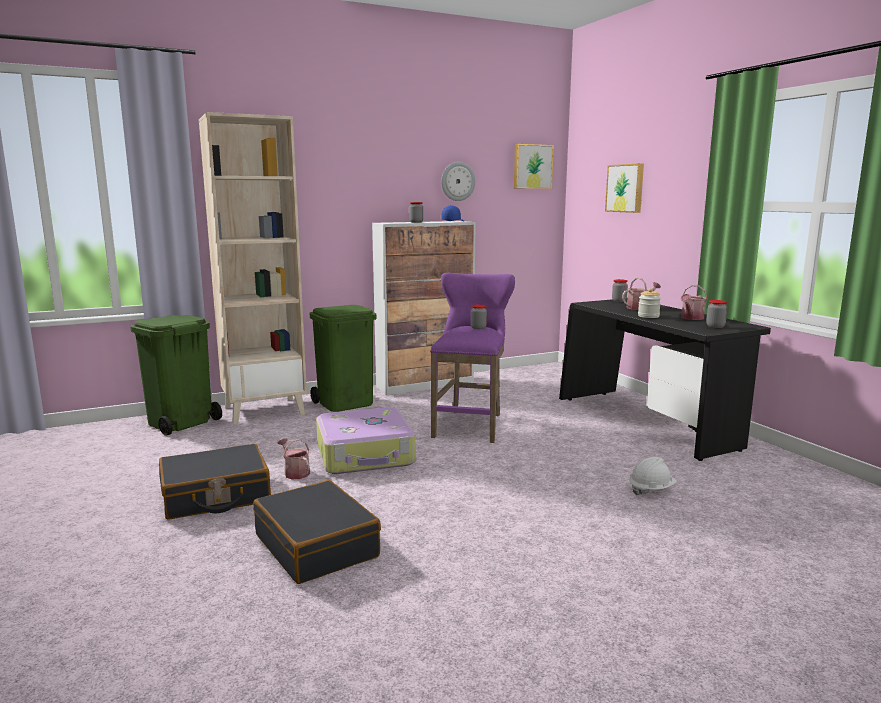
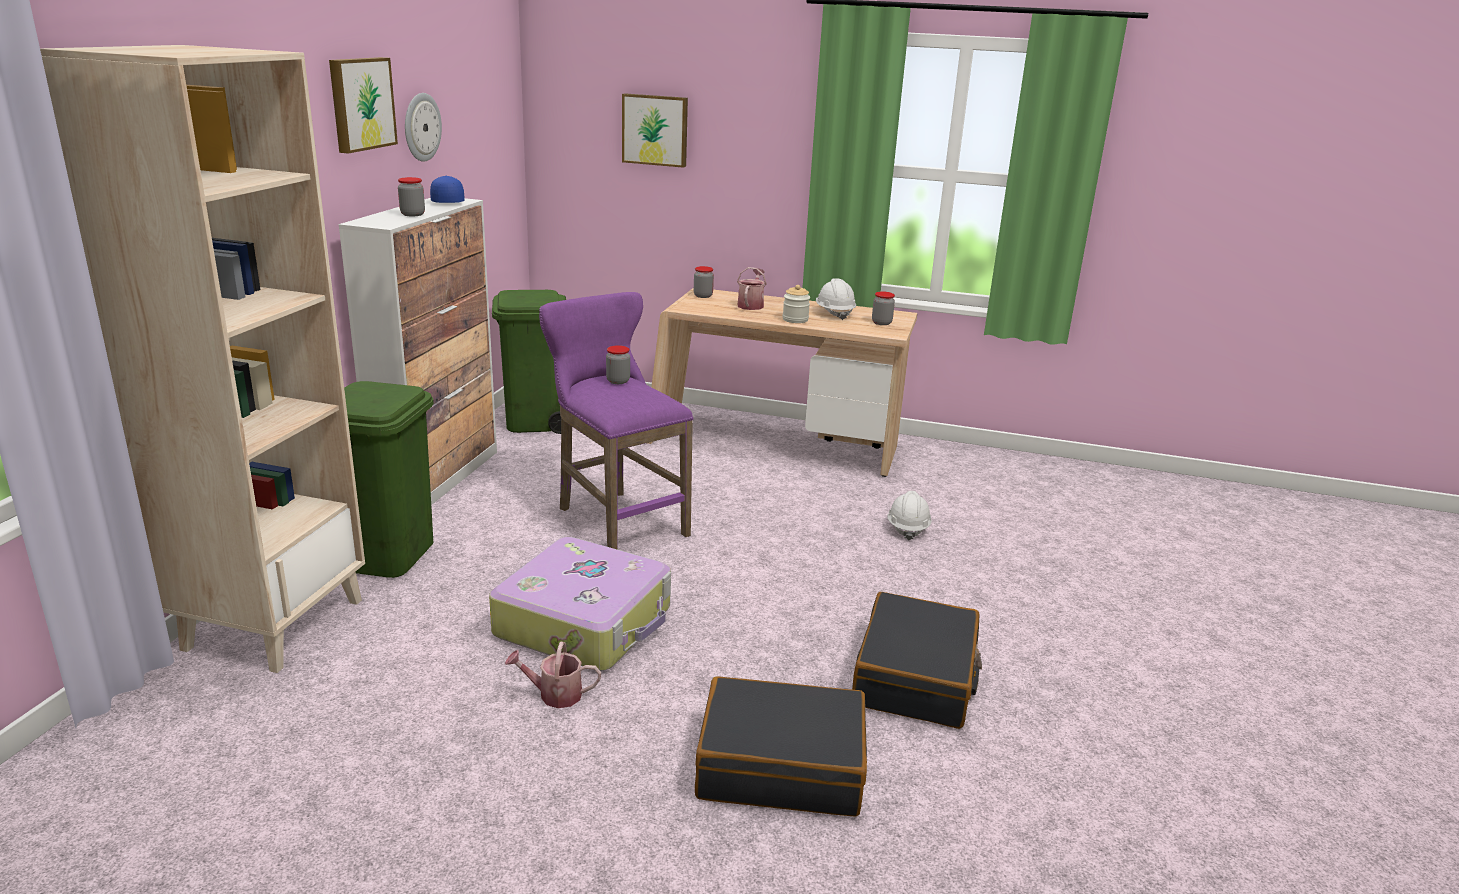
camera: 50 degrees left, 10 degrees up
green trash can [130,315,222,436] -> green trash can moved to [492,290,566,434]
black suitcase [159,444,271,519] -> black suitcase moved to [852,592,982,729]
picture [514,144,554,189] -> picture moved to [329,57,398,154]
black desk [559,298,771,461] -> beige desk [647,288,917,477]
watering can [680,285,707,320] -> white hard hat [816,279,856,320]

